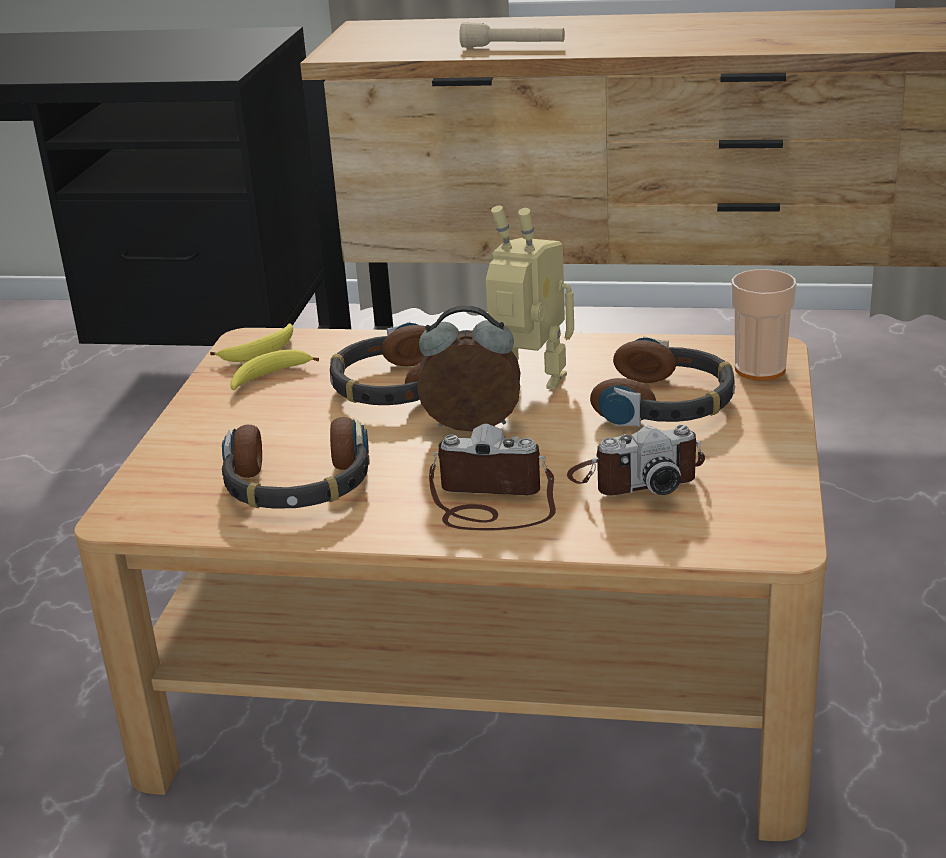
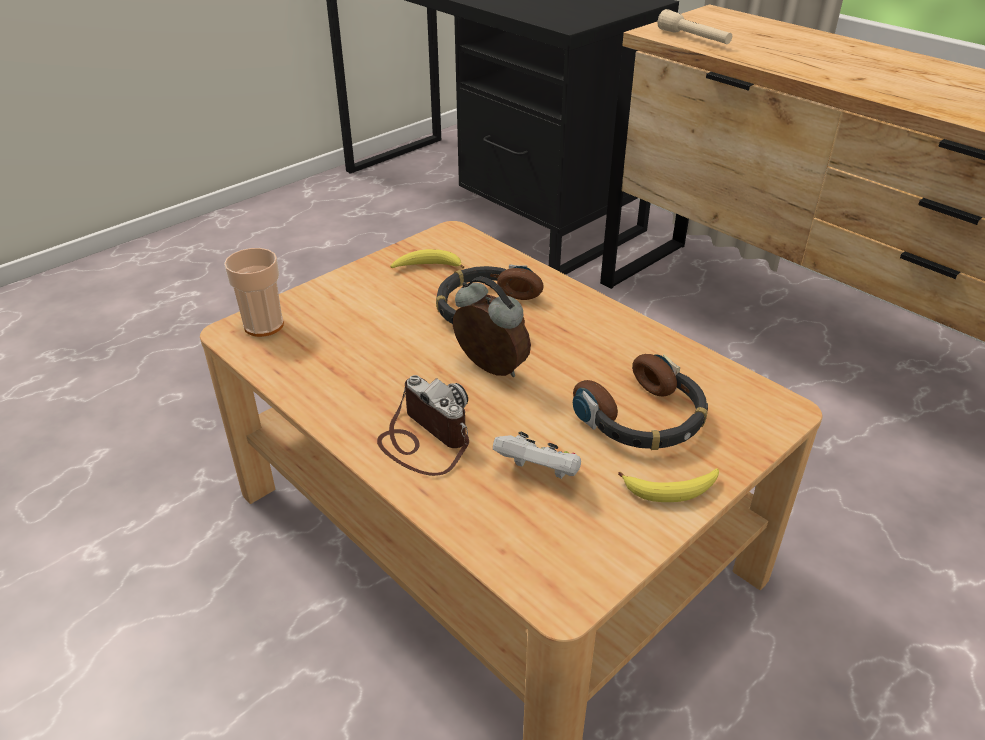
camera: 35 degrees right, 10 degrees up
banana [210,324,293,362] -> banana moved to [618,468,719,502]
headphones [222,417,370,509] -> none
beige flashlight [459,22,565,48] -> beige flashlight moved to [657,9,732,44]
toy robot [486,205,574,390] -> none
camera [567,425,705,496] -> white game controller [493,432,581,479]
cup [731,269,797,381] -> cup moved to [224,248,284,337]

